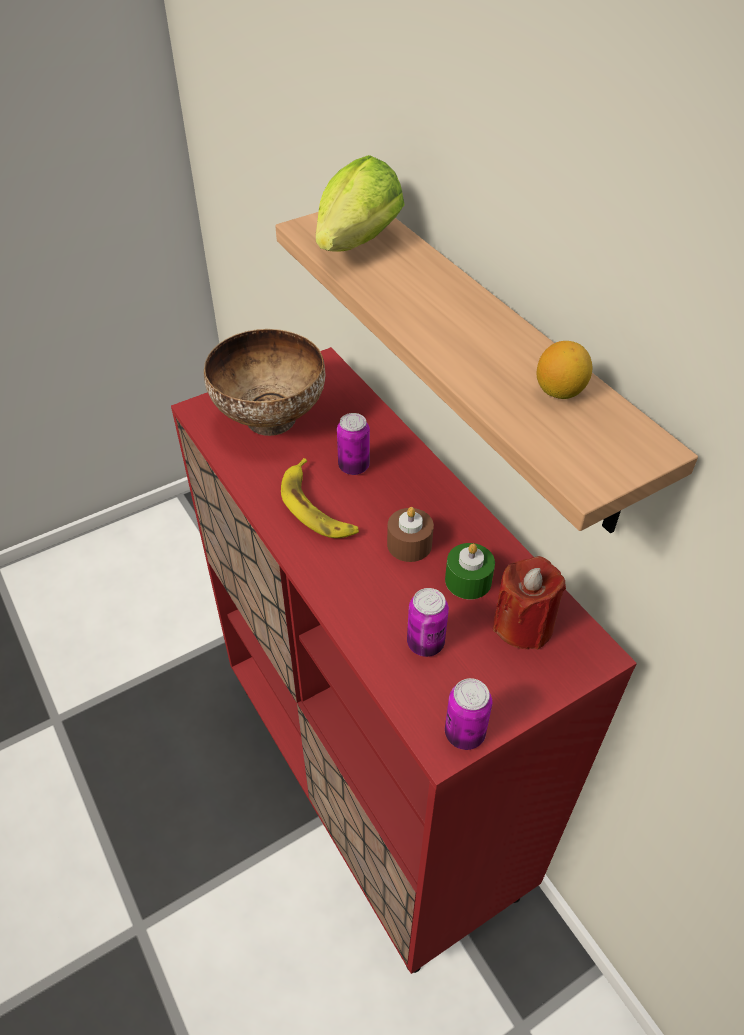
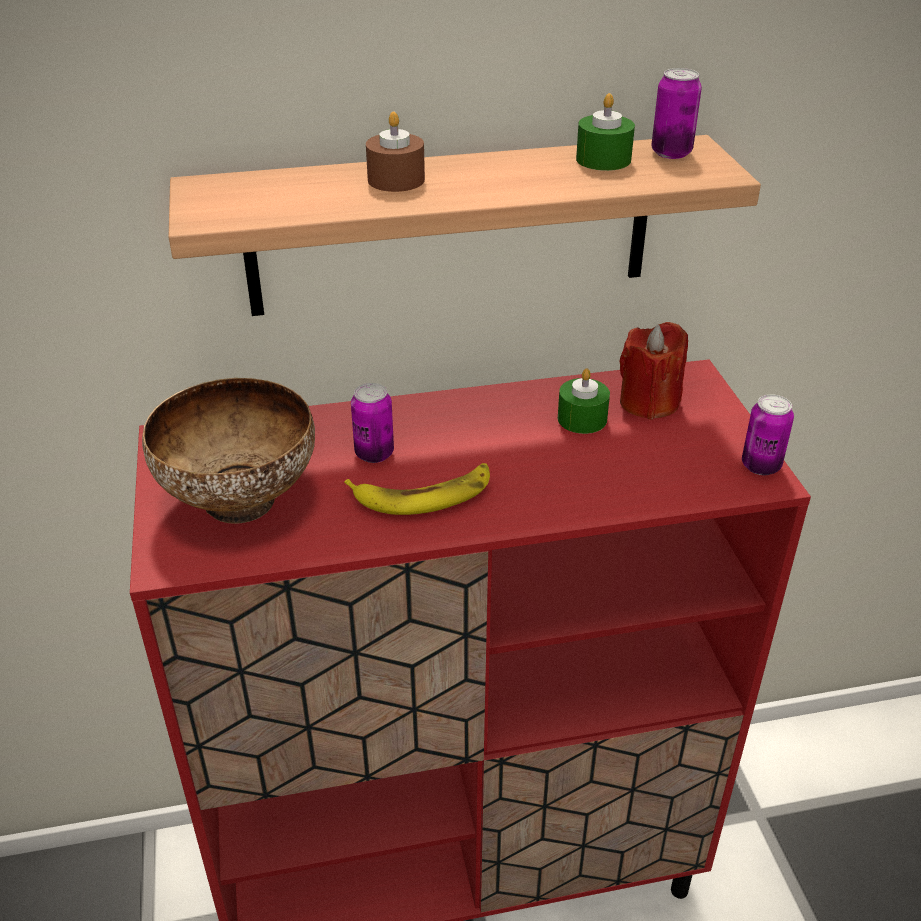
camera: 70 degrees left, 10 degrees down
lettuce [316,155,405,252] -> none
brown candle [387,507,434,562] -> brown candle moved to [366,112,425,192]
can [407,588,449,657] -> can moved to [651,68,702,159]
lemon [537,341,592,399] -> green candle [576,93,635,171]

